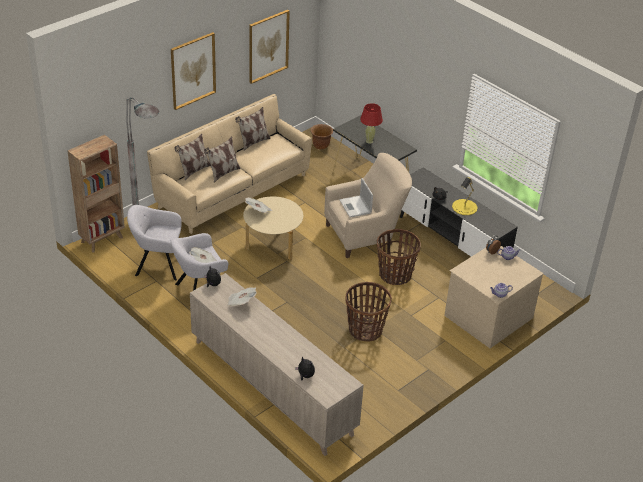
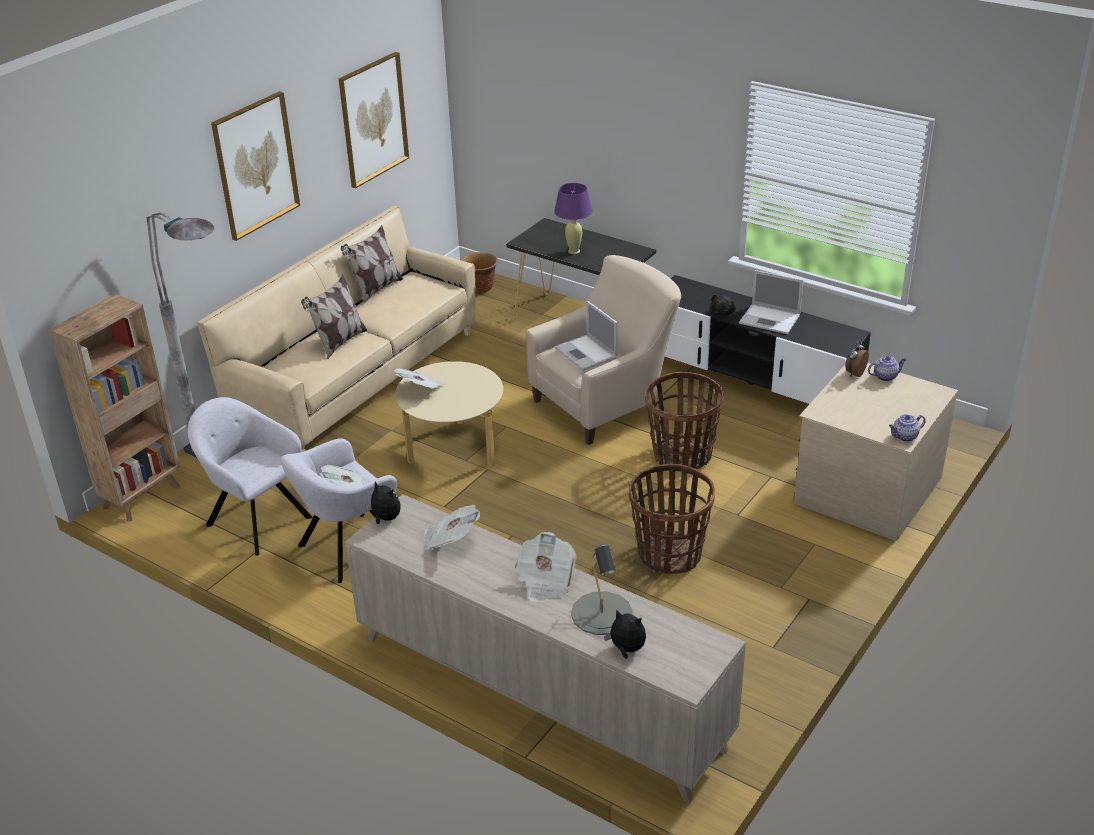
camera: 10 degrees left, 5 degrees down
grey armchair [127,205,181,280] -> grey armchair turned 45 degrees clockwise [188,397,312,556]
pillow [174,134,211,180] -> none
red table lamp [360,103,383,144] -> purple table lamp [554,183,593,254]
yellow table lamp [452,177,478,215] -> laptop [739,270,804,334]
none -> newspaper [515,532,577,602]
none -> grey table lamp [571,544,633,635]

